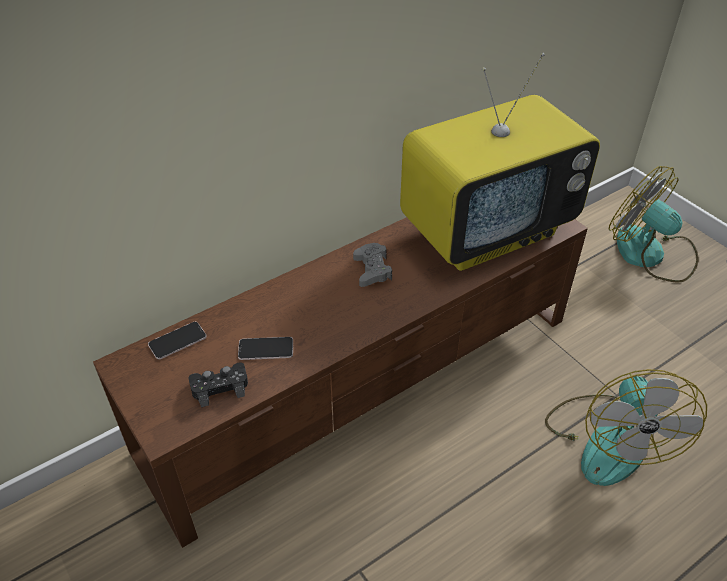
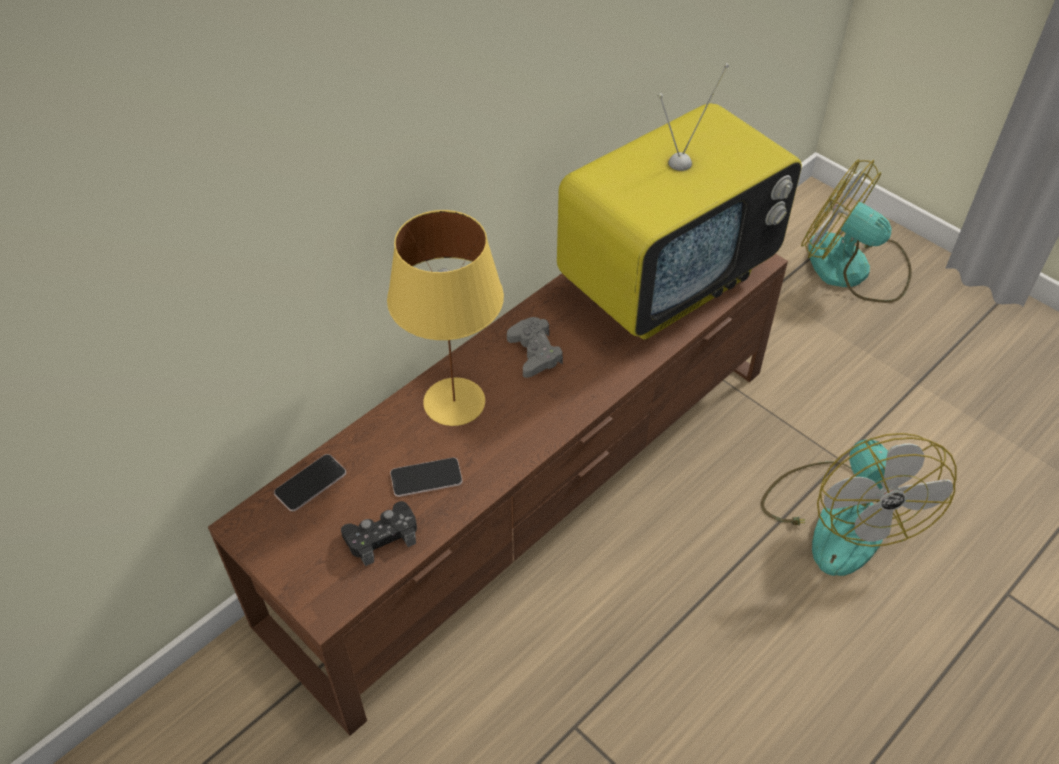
camera: 10 degrees left, 5 degrees up
none -> yellow table lamp [387,210,504,426]

